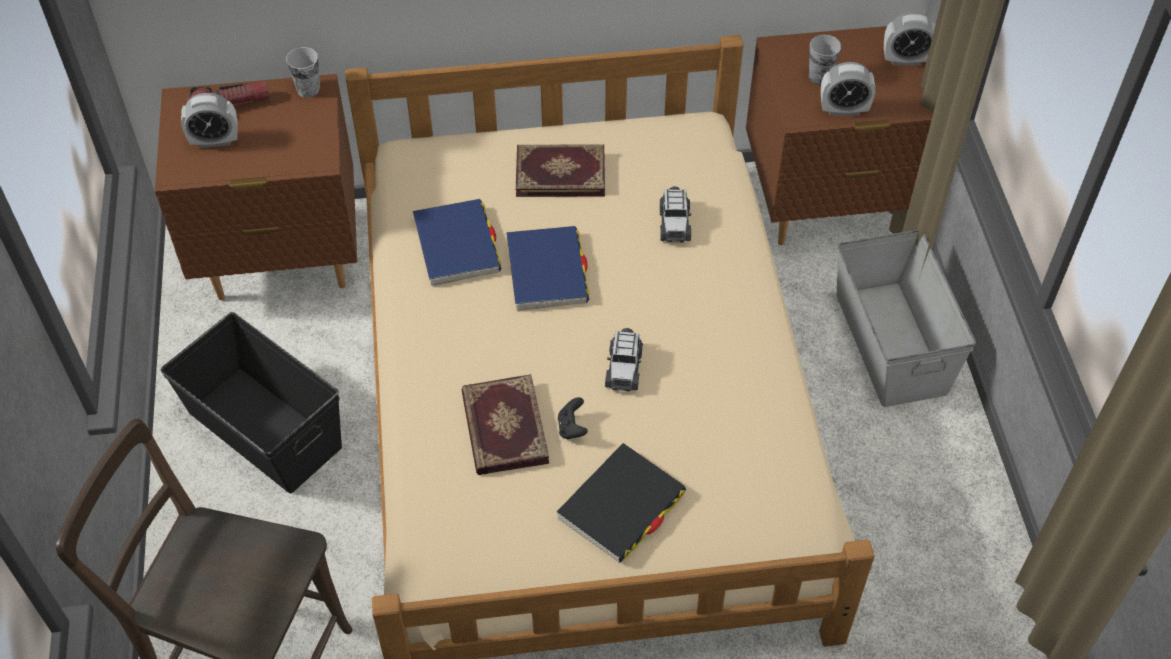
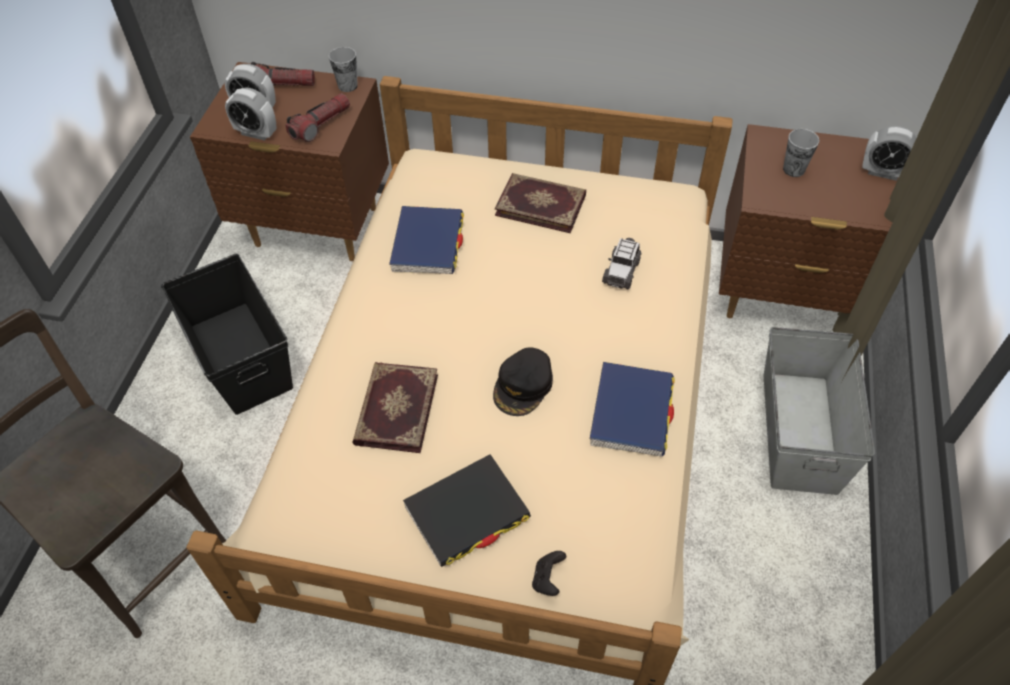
camera: 20 degrees right, 0 degrees up
blue book [506,226,590,311] -> blue book moved to [590,362,675,457]
black game controller [558,397,588,440] -> black game controller moved to [532,551,566,596]
toy car [605,328,643,391] -> black cap [493,347,553,416]
alarm clock [821,62,875,116] -> alarm clock moved to [225,88,277,141]
none -> flashlight [285,93,350,142]

